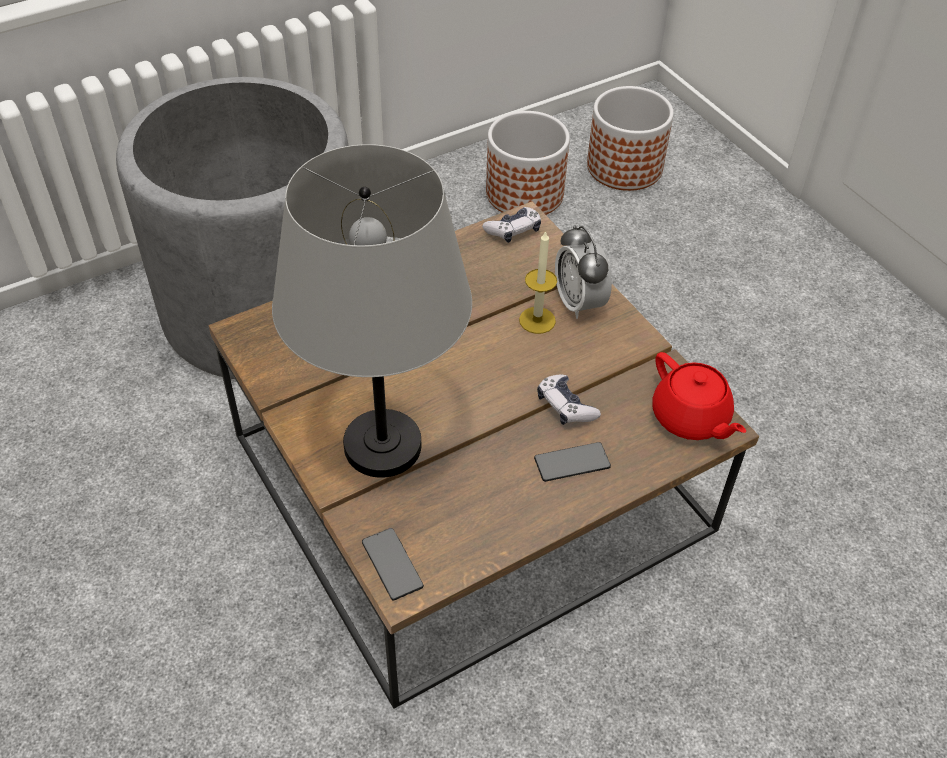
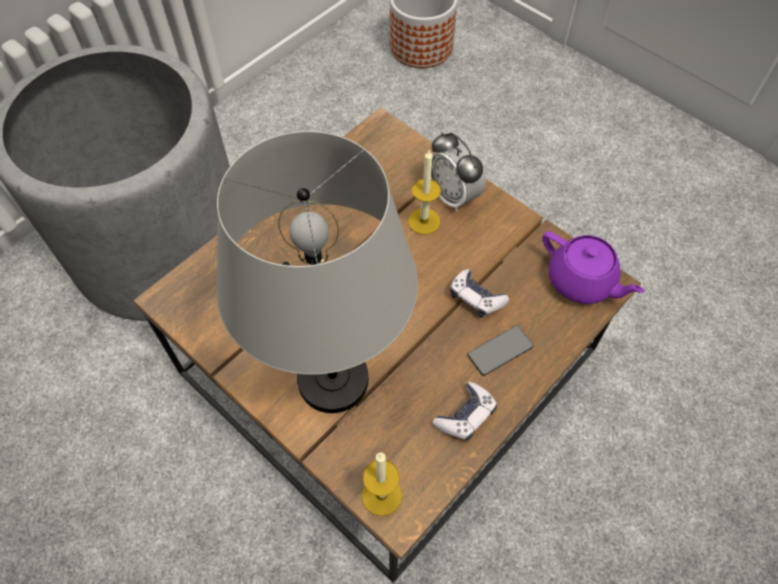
camera: 15 degrees left, 10 degrees up
phone [362,528,424,600] -> candle [362,453,402,516]
game controller [482,207,541,243] -> game controller moved to [432,382,497,441]
planter [486,111,570,215] -> none
red teapot [652,352,746,440] -> purple teapot [542,231,645,304]

